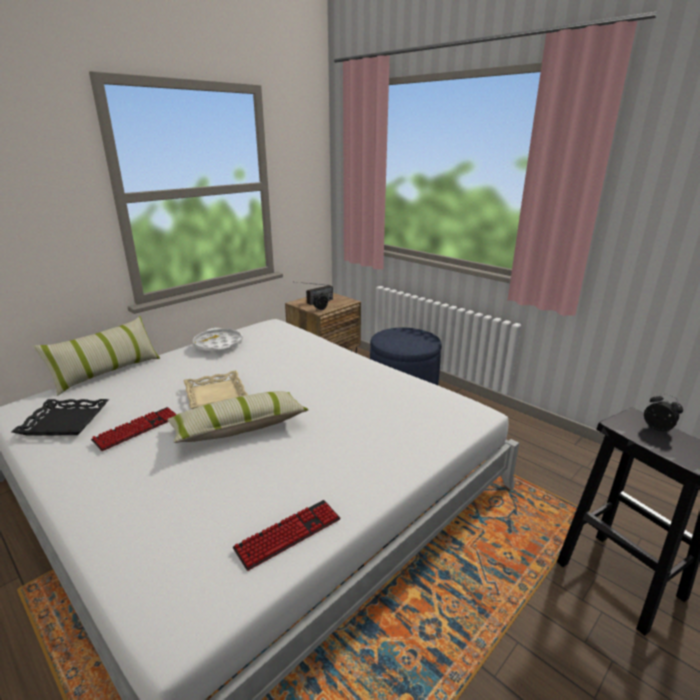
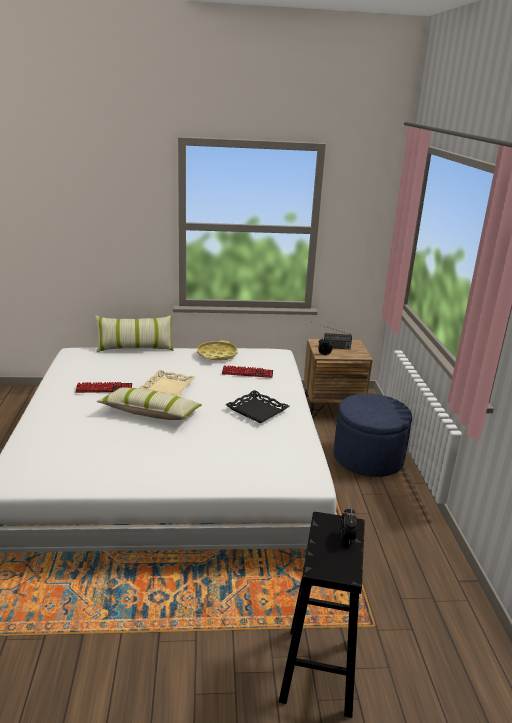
camera: 40 degrees right, 0 degrees up
black tray [12,399,109,435] -> black tray moved to [225,390,289,423]
white tray [193,328,243,352] -> yellow tray [197,340,238,361]
keyboard [233,500,340,571] -> keyboard moved to [222,365,273,378]

